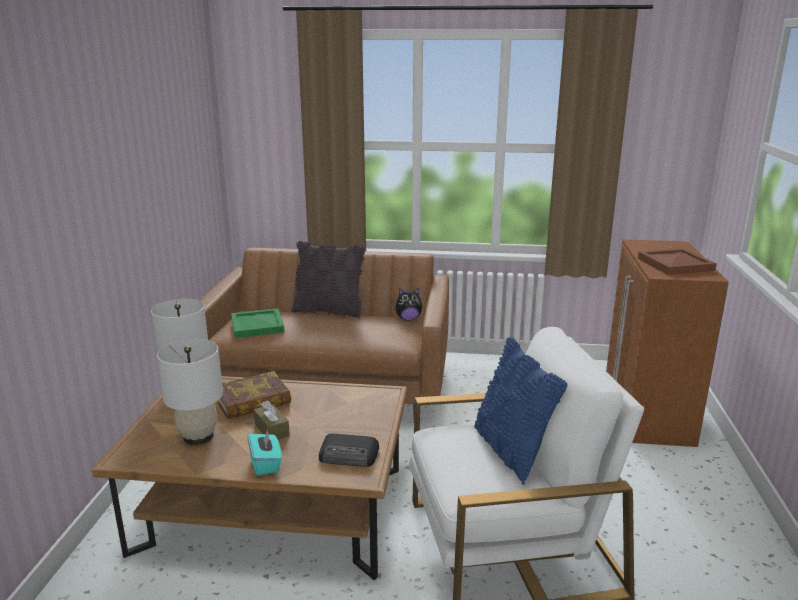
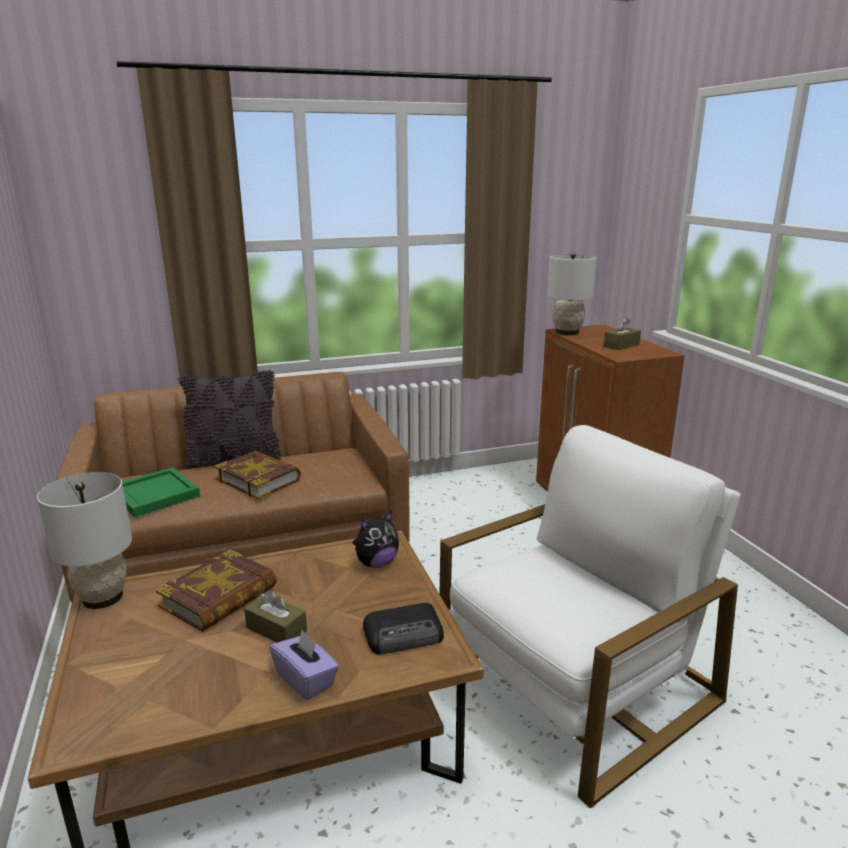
camera: 25 degrees left, 0 degrees up
white table lamp [157,339,223,445] -> white table lamp moved to [547,253,597,335]
turquoise tissue box [248,429,282,475] -> purple tissue box [270,630,339,700]
plush toy [395,288,423,321] -> plush toy moved to [353,511,399,568]
blue pillow [474,337,567,485] -> none
brown tray [638,248,717,275] -> brown tissue box [604,317,641,350]
none -> book [214,451,301,499]

